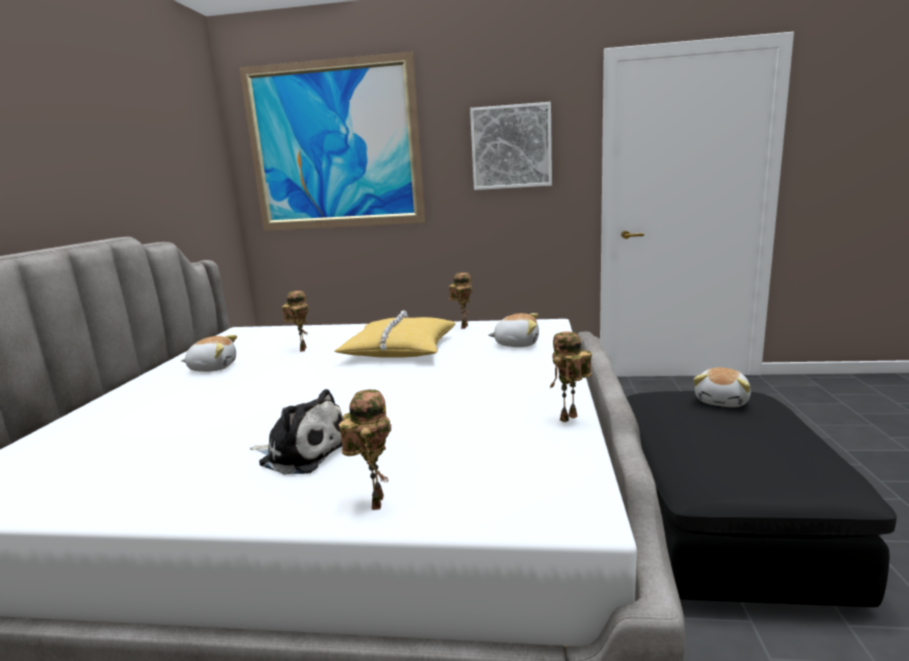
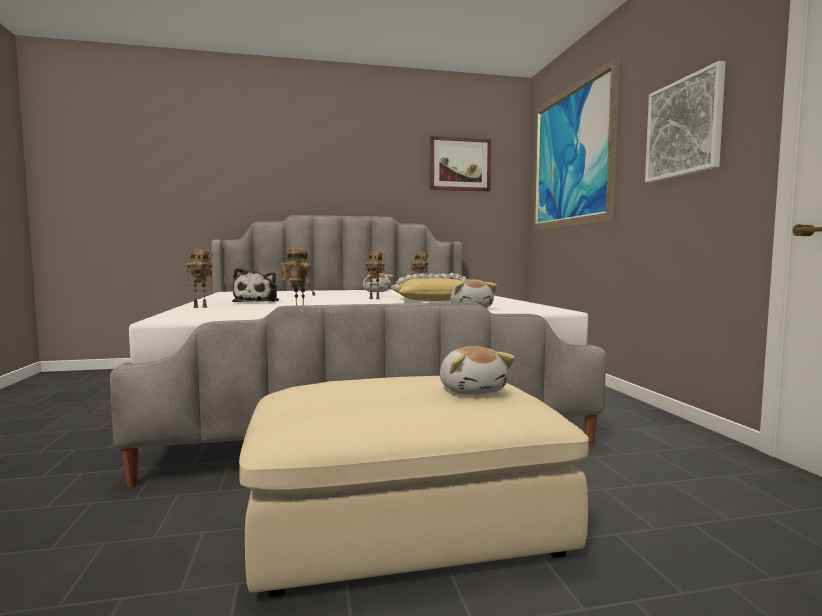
camera: 70 degrees right, 10 degrees down
toy robot [449,272,472,329] -> toy robot moved to [365,251,385,299]
black ottoman [626,391,897,607] -> beige ottoman [239,376,589,597]
plush toy [693,368,751,407] -> plush toy turned 120 degrees counterclockwise [440,346,515,395]
none -> picture [430,136,491,192]

